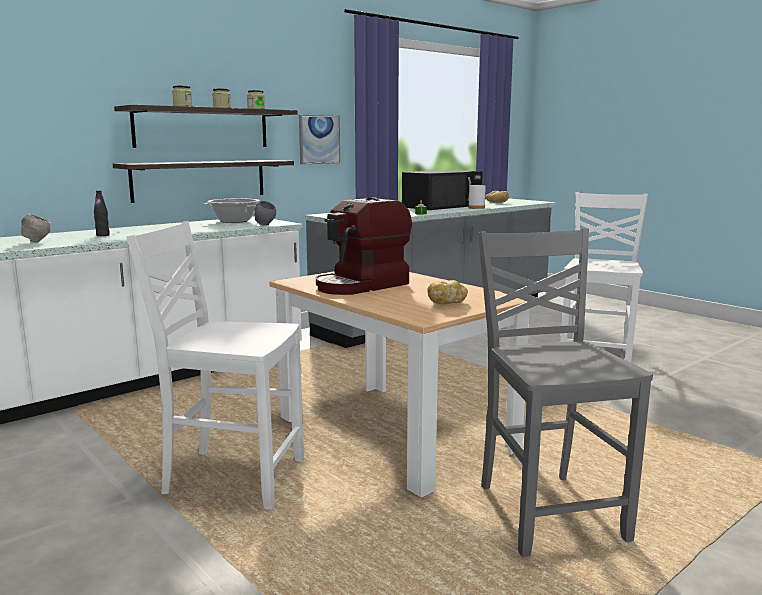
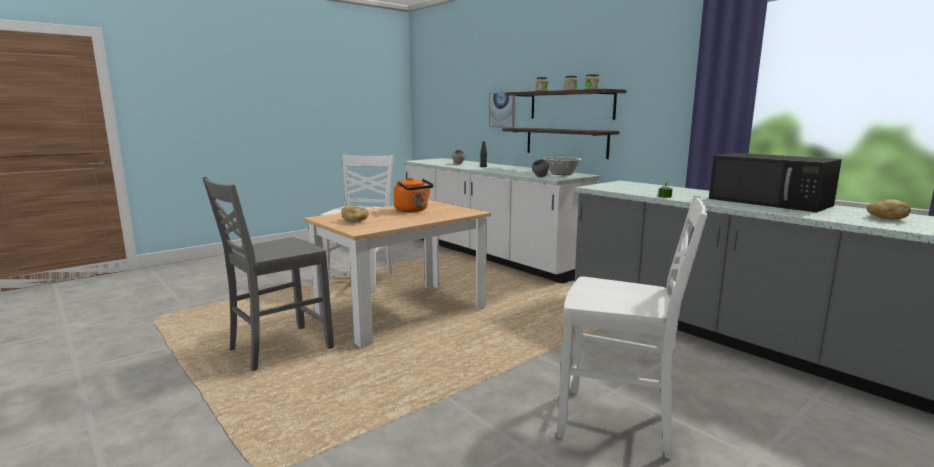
camera: 90 degrees right, 0 degrees up
picture [299,115,340,164] -> picture moved to [489,92,515,128]
coffee machine [316,197,412,295] -> orange kettle [394,178,434,212]
white bottle [468,176,486,209] -> none
grey chair [478,228,653,557] -> grey chair turned 150 degrees clockwise [203,177,334,371]

